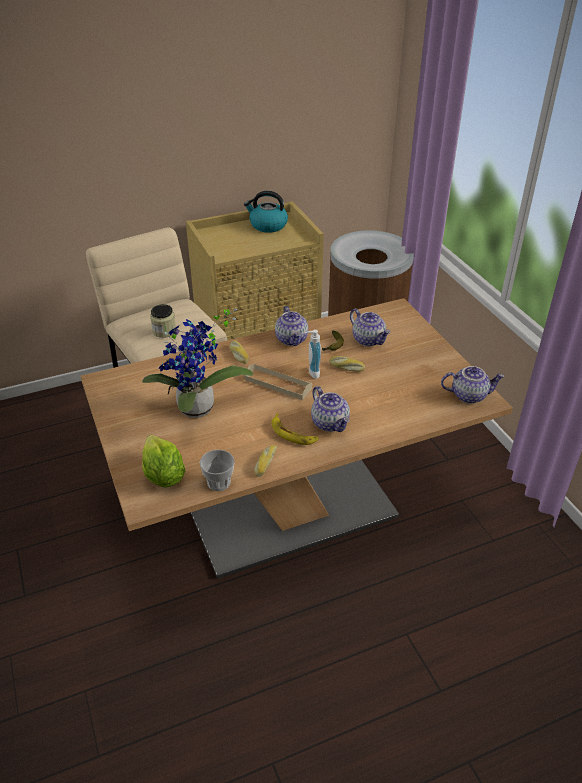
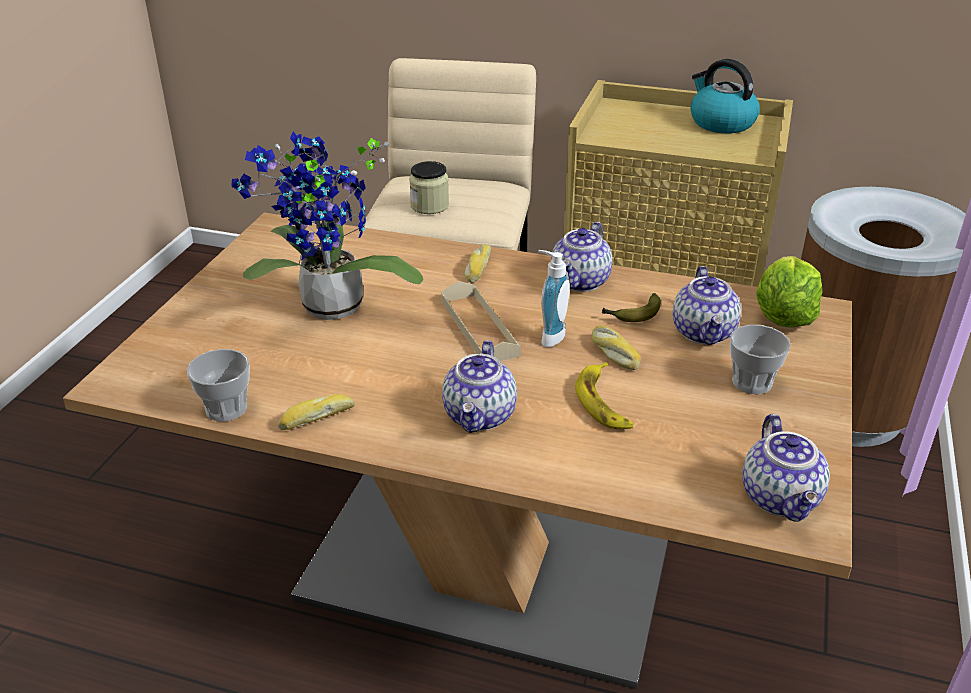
camera: 40 degrees right, 5 degrees down
lettuce [142,435,185,488] -> lettuce moved to [756,256,823,327]
banana [271,413,319,445] -> banana moved to [575,362,634,429]
teapot [441,366,505,404] -> teapot turned 45 degrees clockwise [743,414,830,522]
none -> cup [730,325,791,394]

